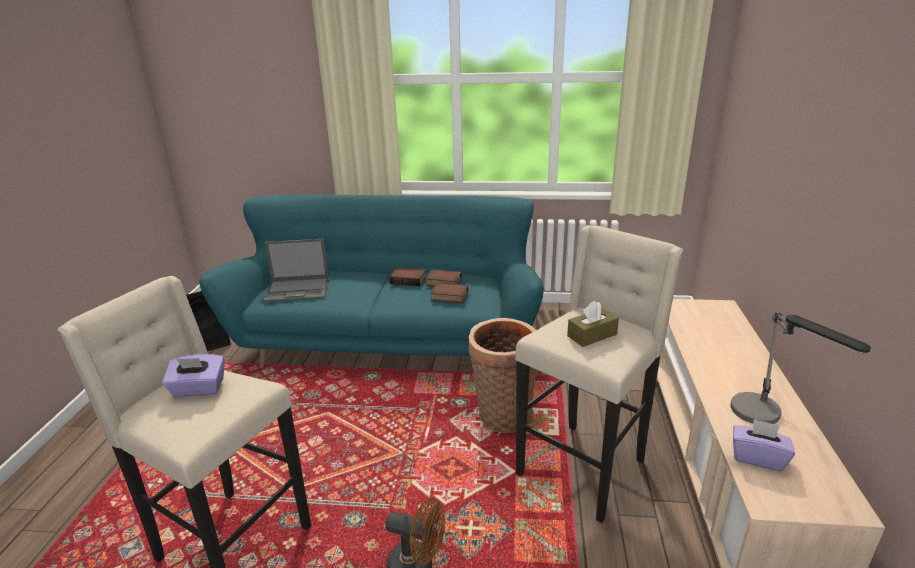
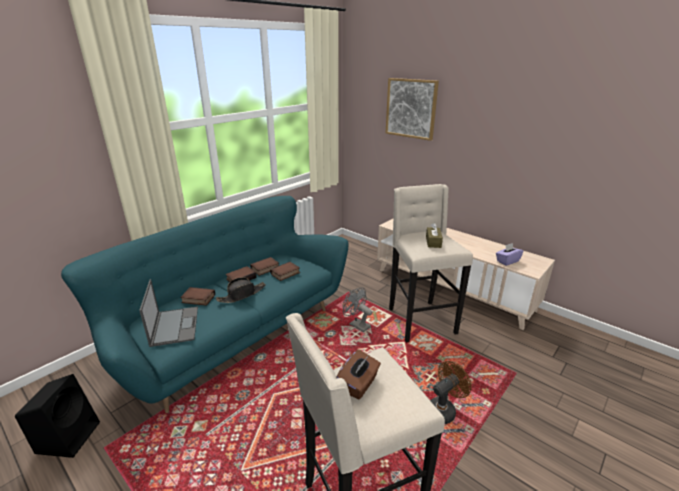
camera: 55 degrees left, 0 degrees up
purple tissue box [162,354,225,397] -> brown tissue box [336,349,381,400]
laptop [263,239,329,302] -> laptop turned 45 degrees counterclockwise [139,279,198,347]
basket [469,318,536,433] -> grey fan [343,287,372,332]
table lamp [730,312,871,424] -> none
none -> book [180,287,215,306]
none -> black hat [216,277,265,303]
none -> picture [386,78,439,141]

